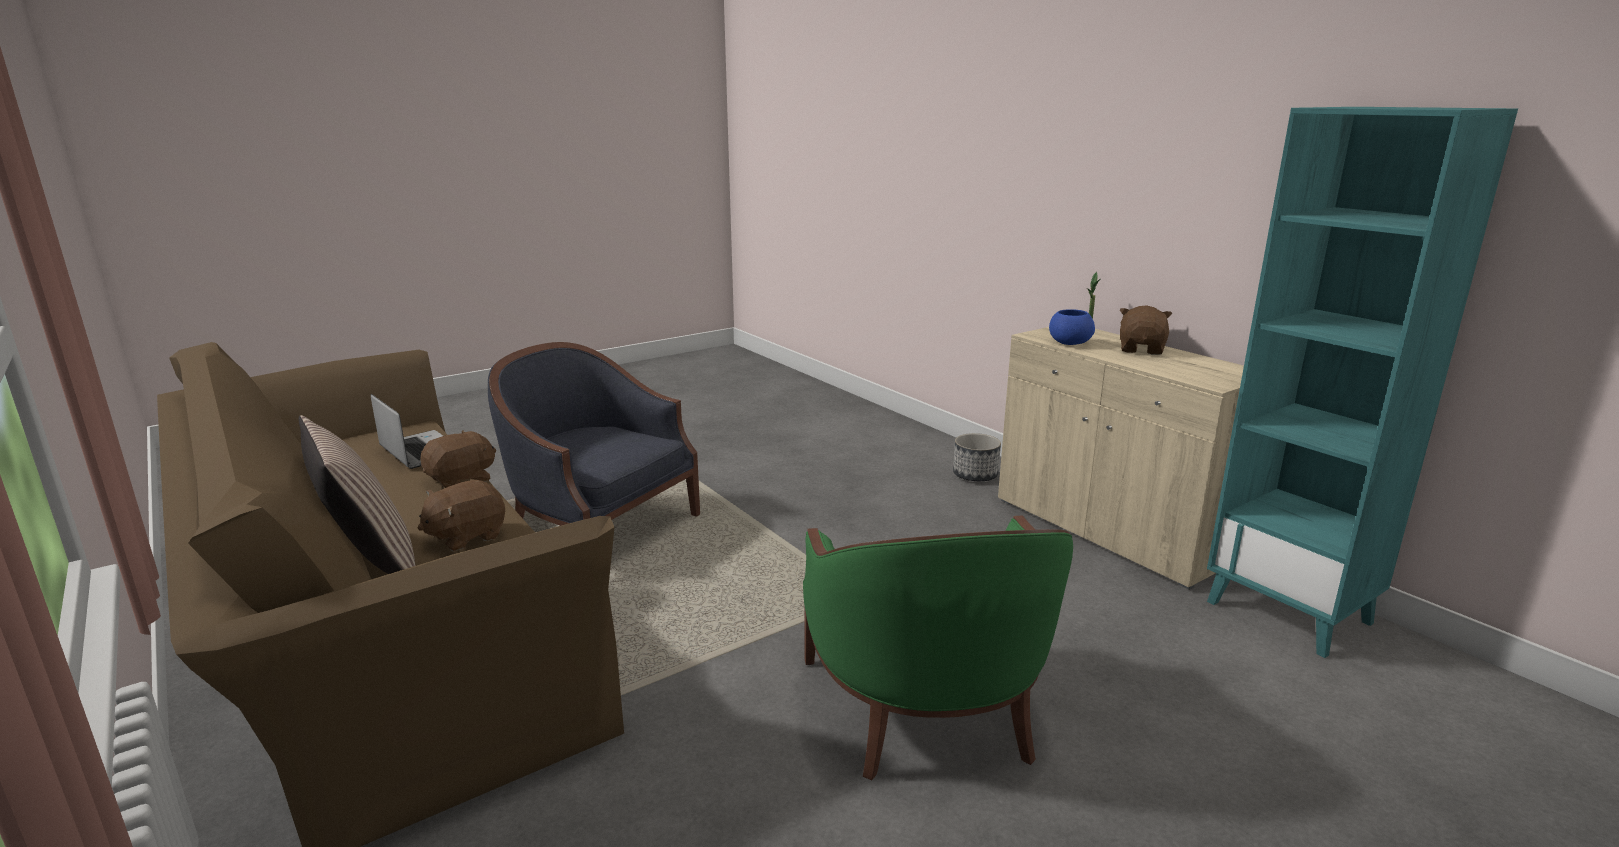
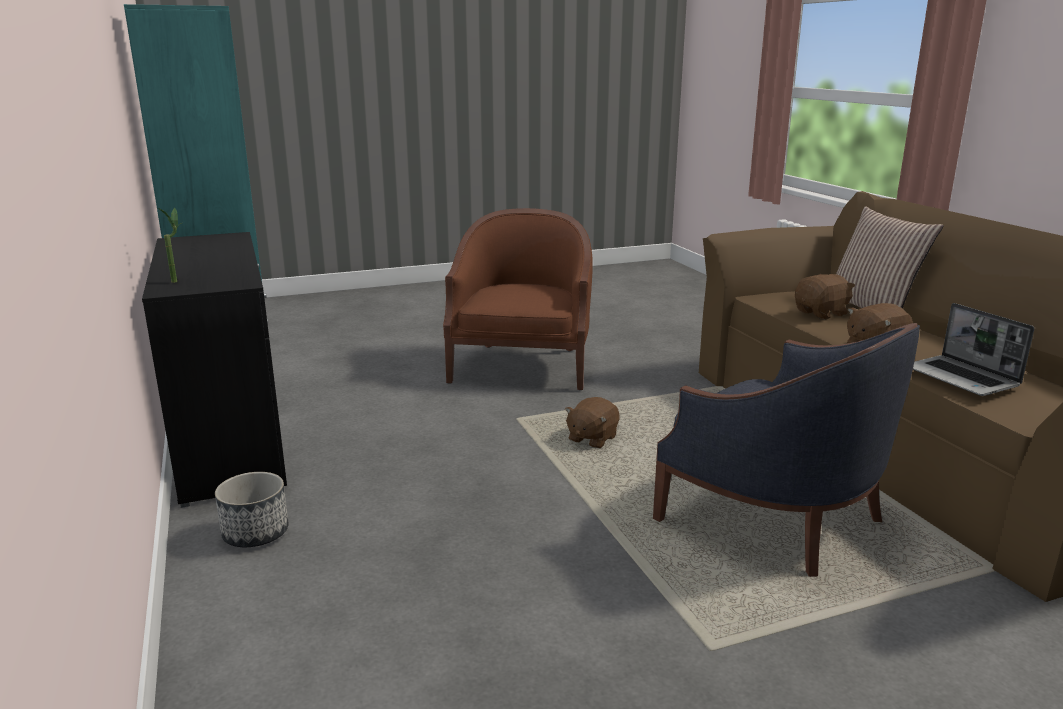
camera: 165 degrees left, 0 degrees up
green armchair [803,515,1073,781] -> brown armchair [443,208,593,390]
beige cabinet [998,327,1244,590] -> black cabinet [142,232,287,508]
blue bowl [1049,309,1095,345] -> none
brown plush toy [1120,305,1172,355] -> brown plush toy moved to [565,397,619,448]

